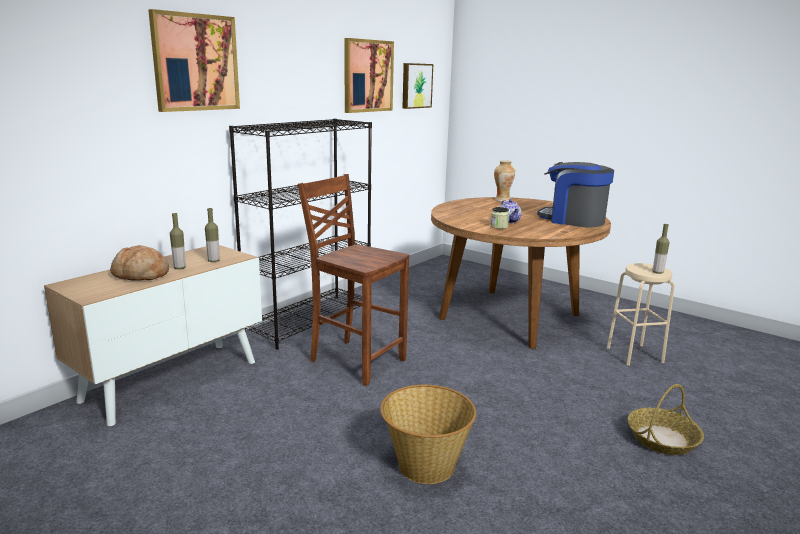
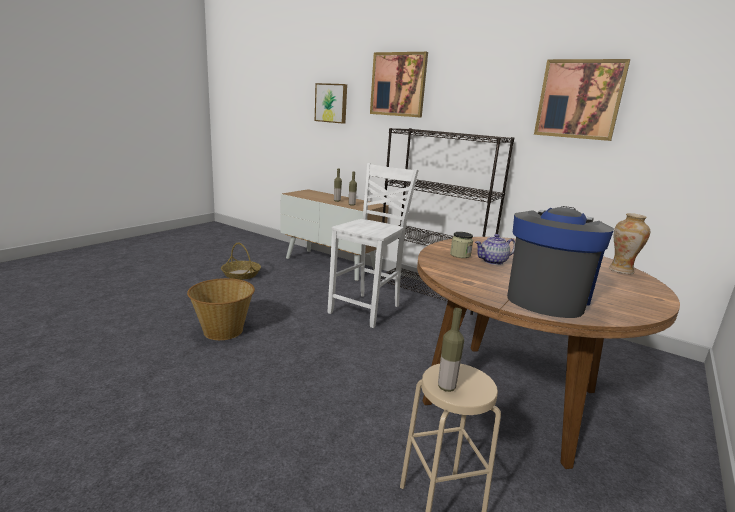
camera: 85 degrees right, 0 degrees up
bread [110,245,169,281] -> none
brown chair [298,174,409,386] -> white chair [328,163,419,328]
picture [402,63,433,109] -> picture moved to [315,83,347,124]
basket [628,384,704,455] -> basket moved to [221,243,261,280]

